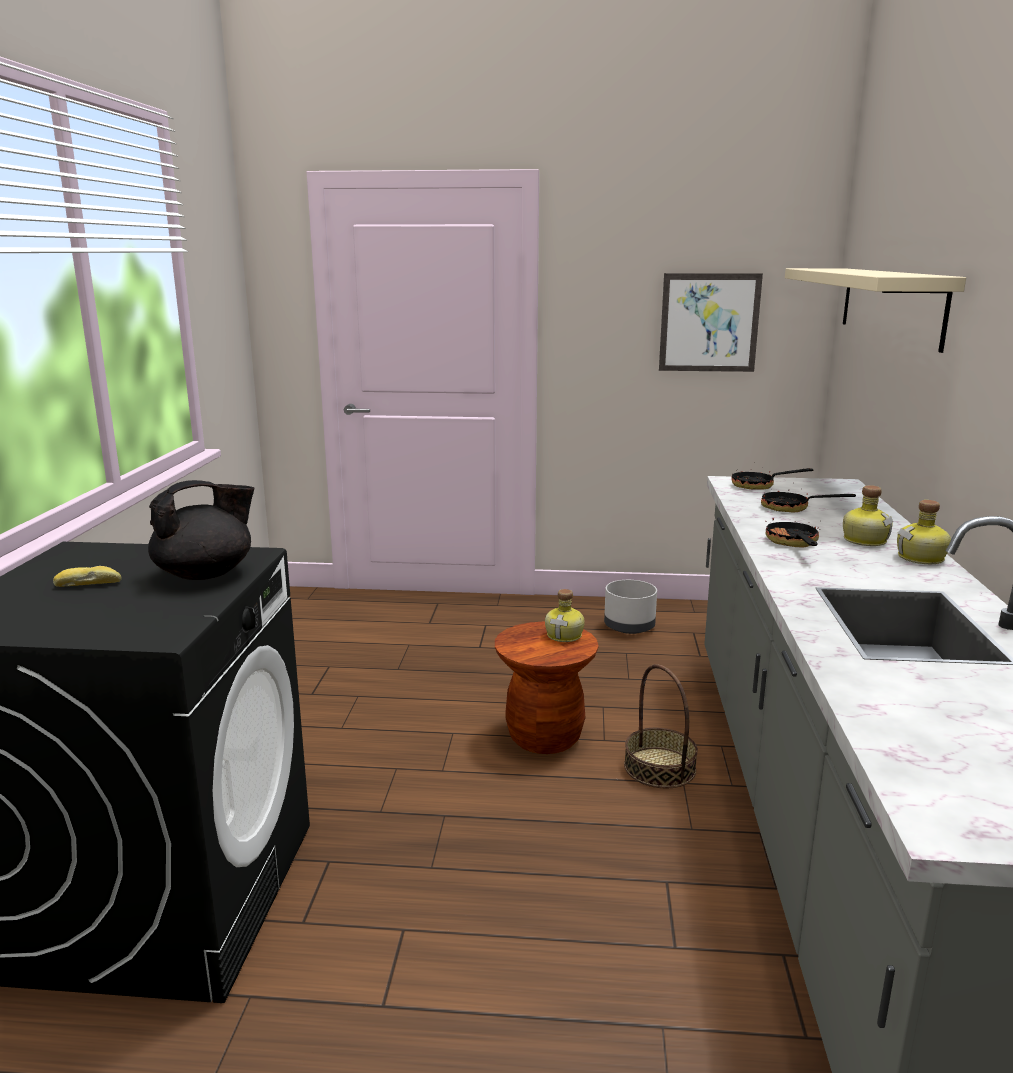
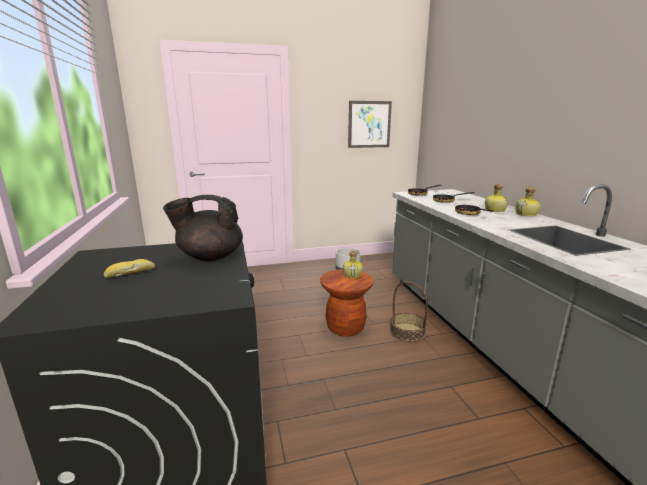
camera: 20 degrees left, 0 degrees up
black teapot [148,480,255,580] -> black teapot turned 135 degrees counterclockwise [163,195,243,262]
beige shelf [785,268,966,353] -> none

